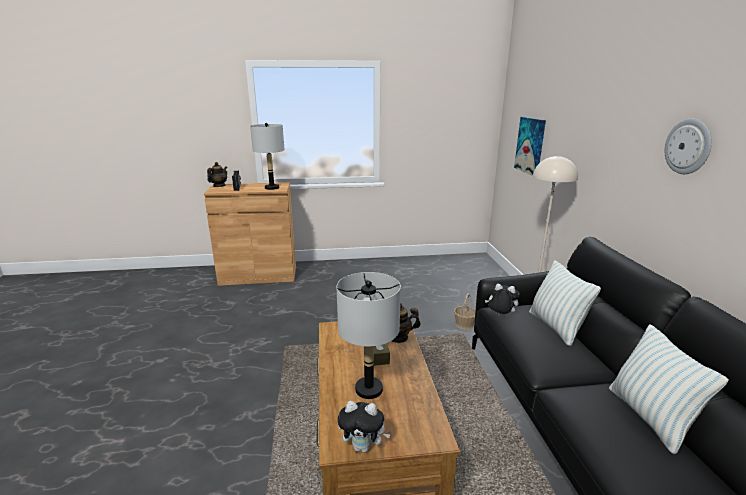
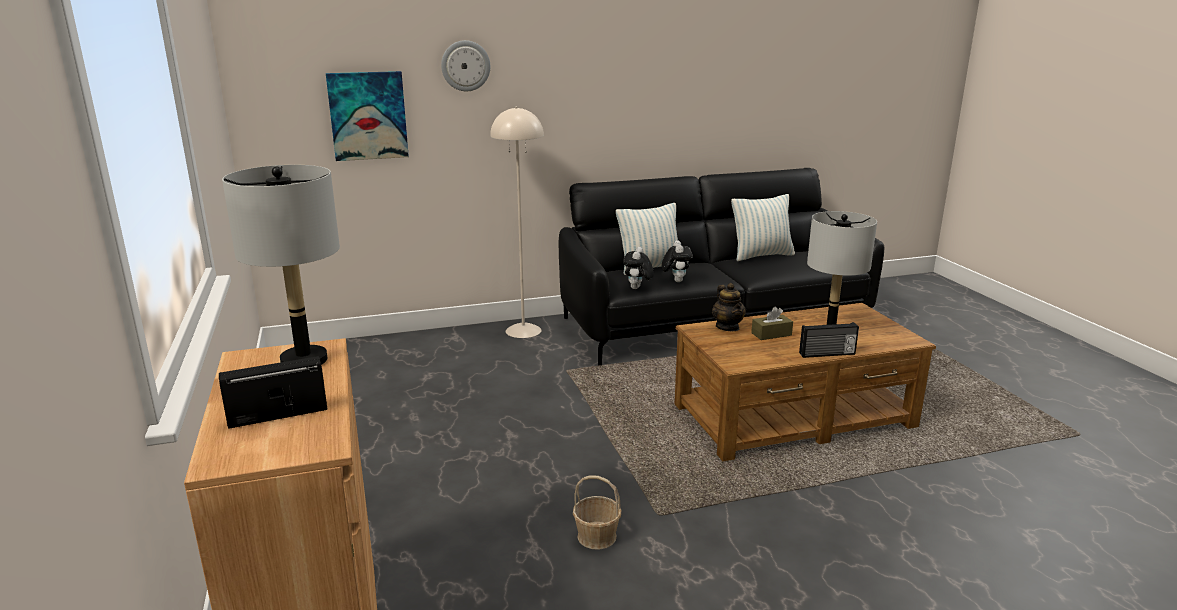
camera: 100 degrees left, 0 degrees up
teapot [207,162,228,187] -> none
plush toy [338,401,391,453] -> plush toy moved to [662,240,693,282]
basket [454,294,476,330] -> basket moved to [573,475,621,550]
wall clock [665,118,712,174] -> wall clock moved to [441,40,490,91]
none -> radio [799,322,859,358]

